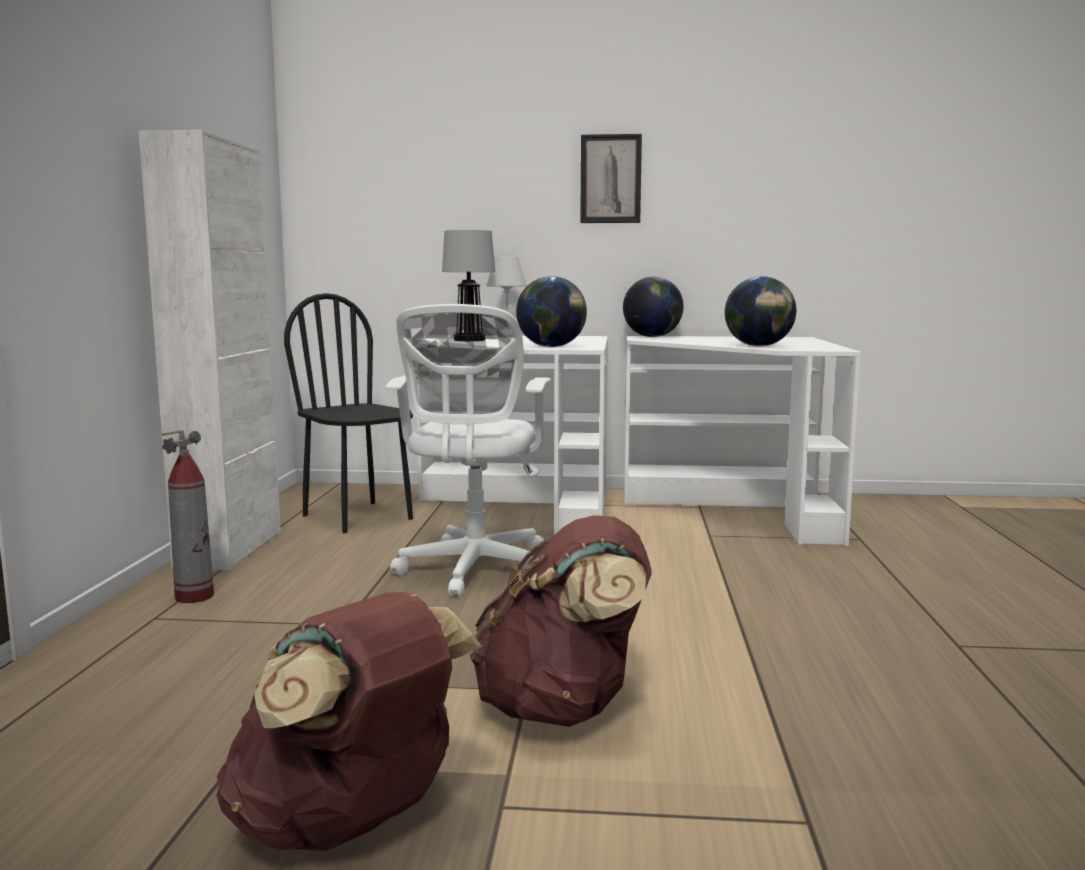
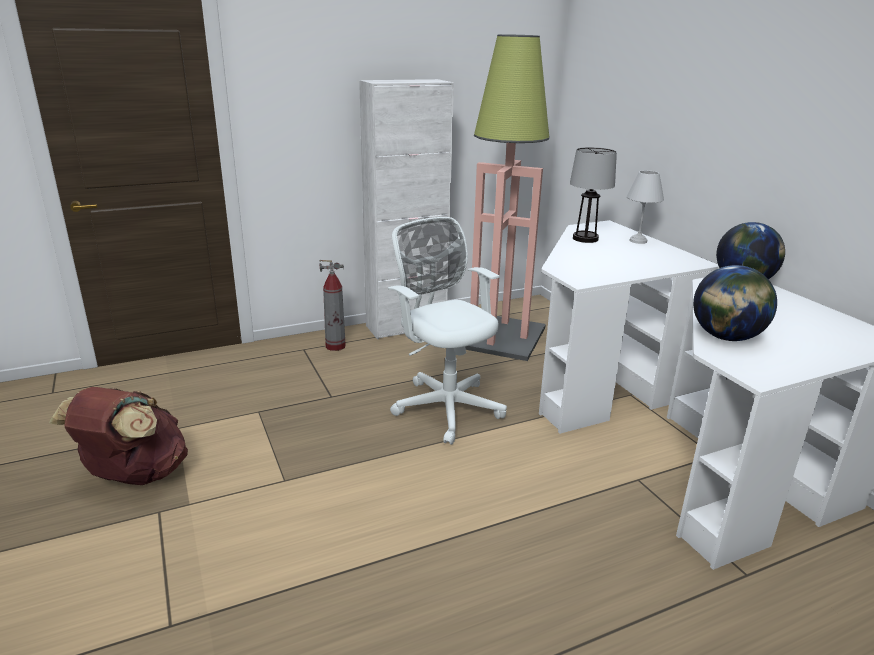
camera: 60 degrees right, 15 degrees up
black chair [284,293,413,533] -> floor lamp [465,34,549,361]
white office chair [385,304,551,597] -> white office chair turned 75 degrees clockwise [388,217,507,445]
brown backpack [469,515,652,727] -> none
globe [516,276,587,347] -> none
picture [580,134,642,223] -> none

